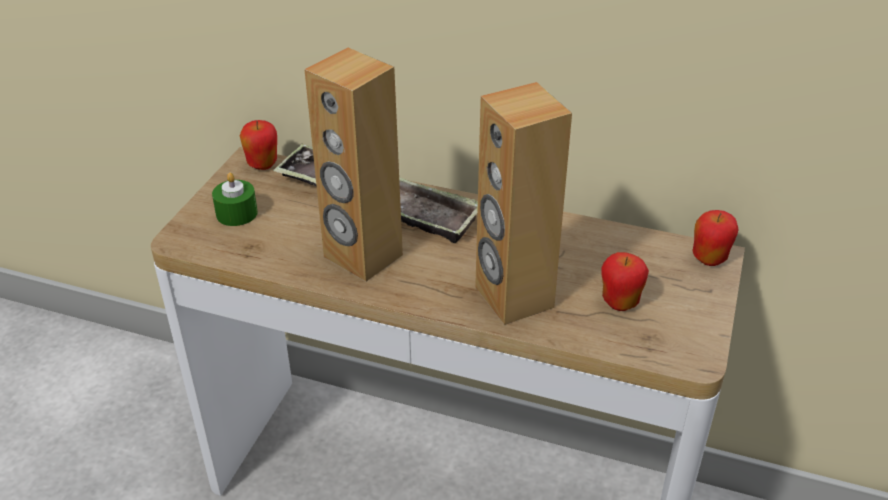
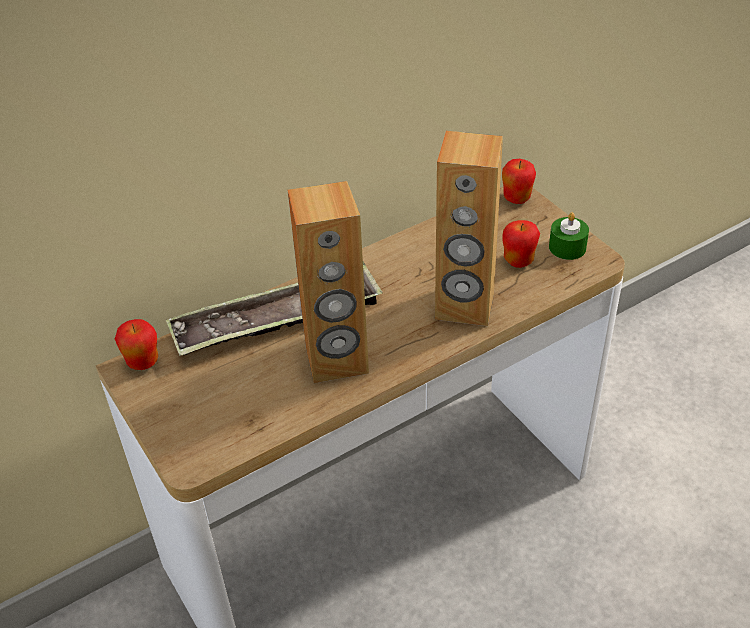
camera: 50 degrees left, 5 degrees up
green candle [212,172,258,226] -> green candle moved to [549,212,589,260]

